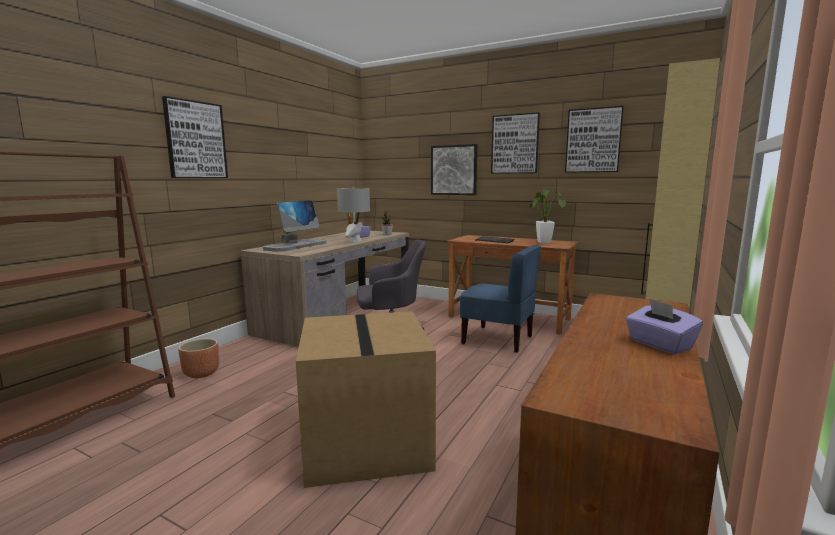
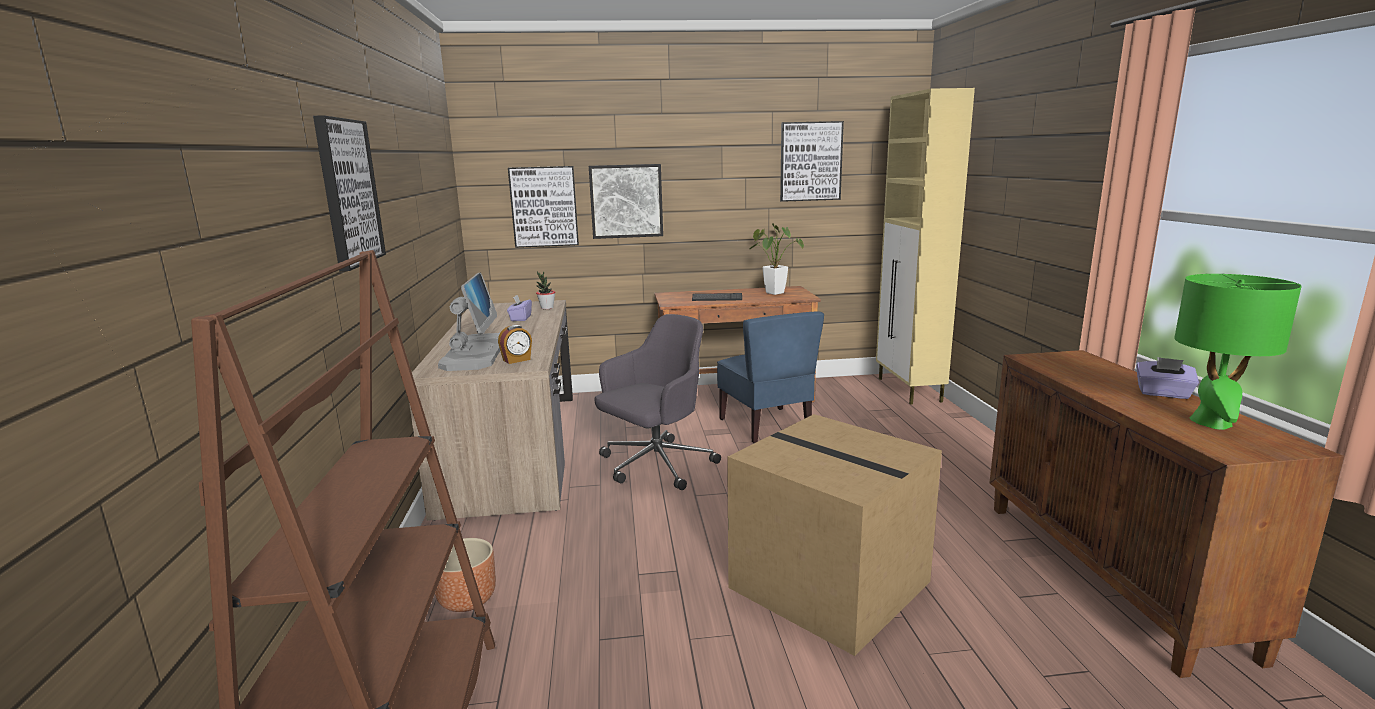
camera: 35 degrees left, 5 degrees up
grey table lamp [337,188,370,242] -> none
blue chair [460,245,541,353] -> blue chair turned 75 degrees clockwise [717,312,824,443]
picture [491,112,540,174] -> picture moved to [508,166,579,248]
none -> alarm clock [498,325,532,364]
none -> green table lamp [1174,274,1302,430]

